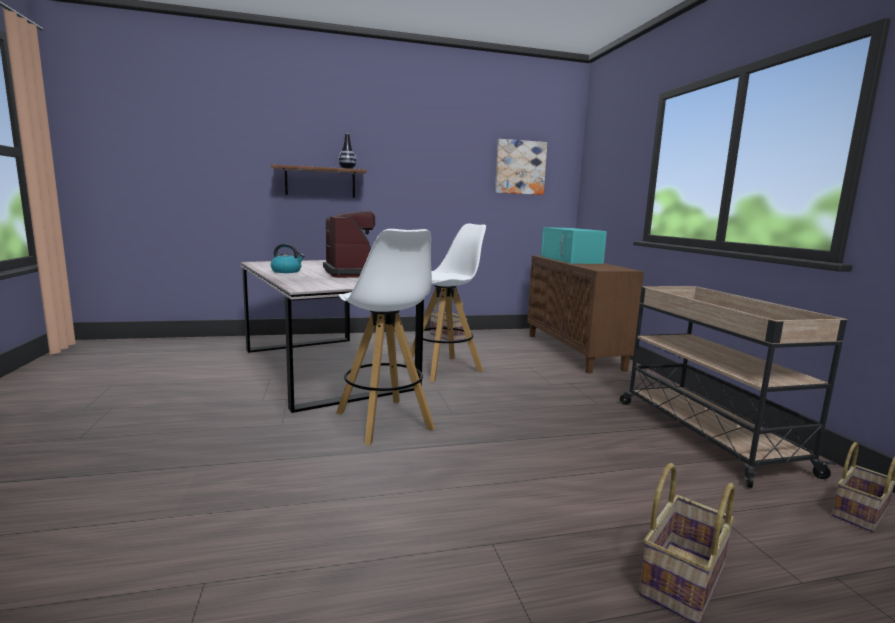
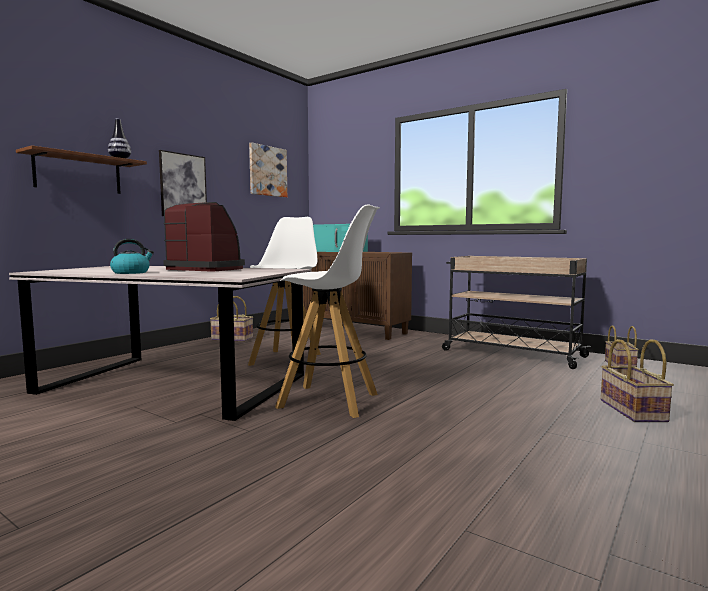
camera: 40 degrees left, 5 degrees down
none -> picture [159,150,207,216]

